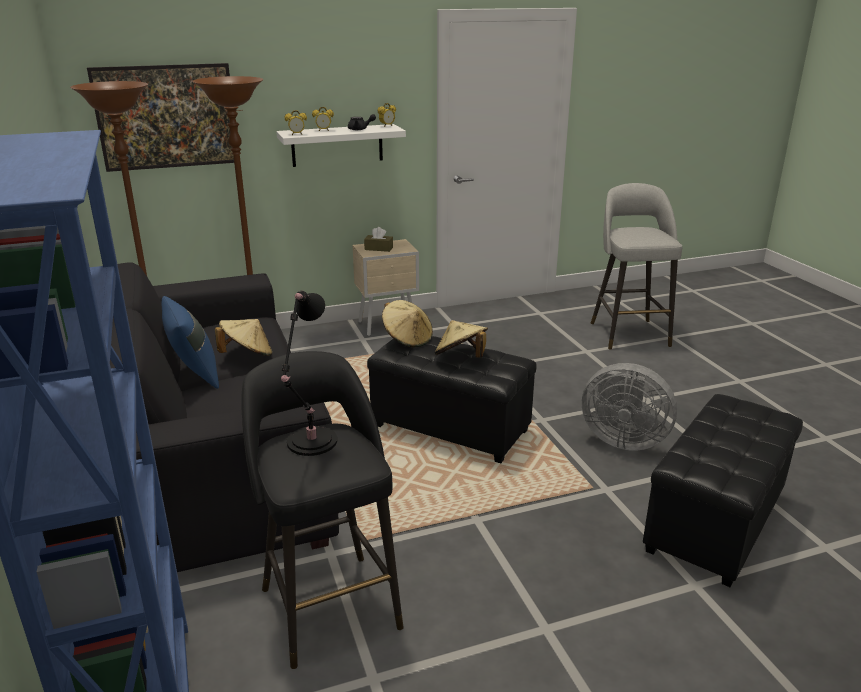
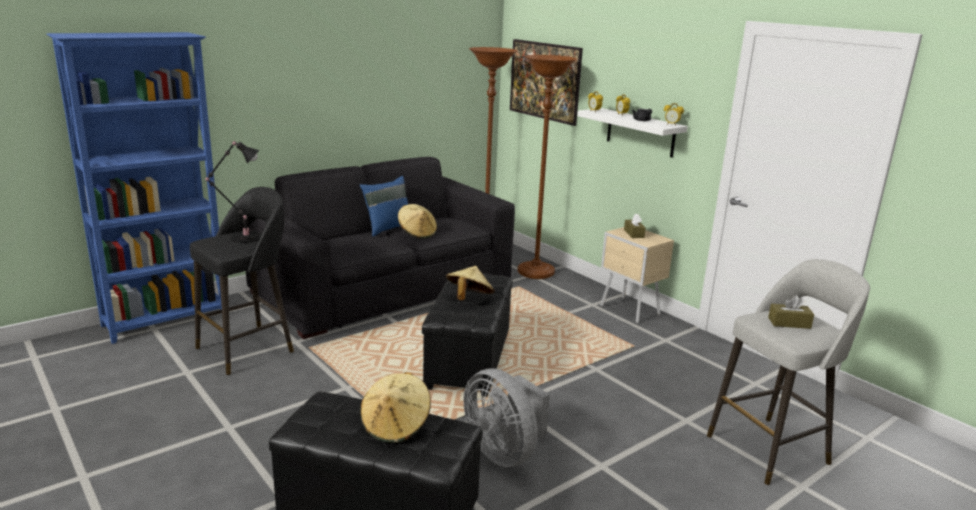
camera: 70 degrees right, 5 degrees down
beige hat [382,300,433,347] -> beige hat moved to [360,372,431,443]
grey fan [582,363,677,451] -> grey fan turned 45 degrees counterclockwise [463,369,550,467]
none -> brown tissue box [768,295,814,329]

